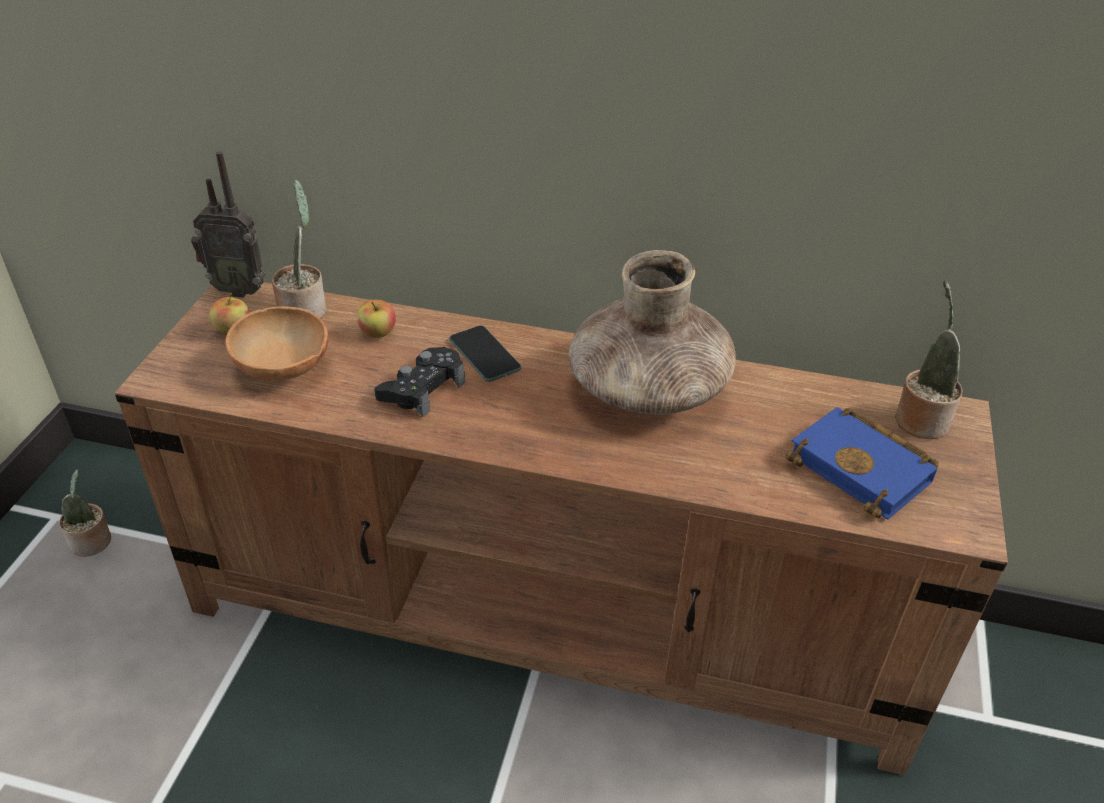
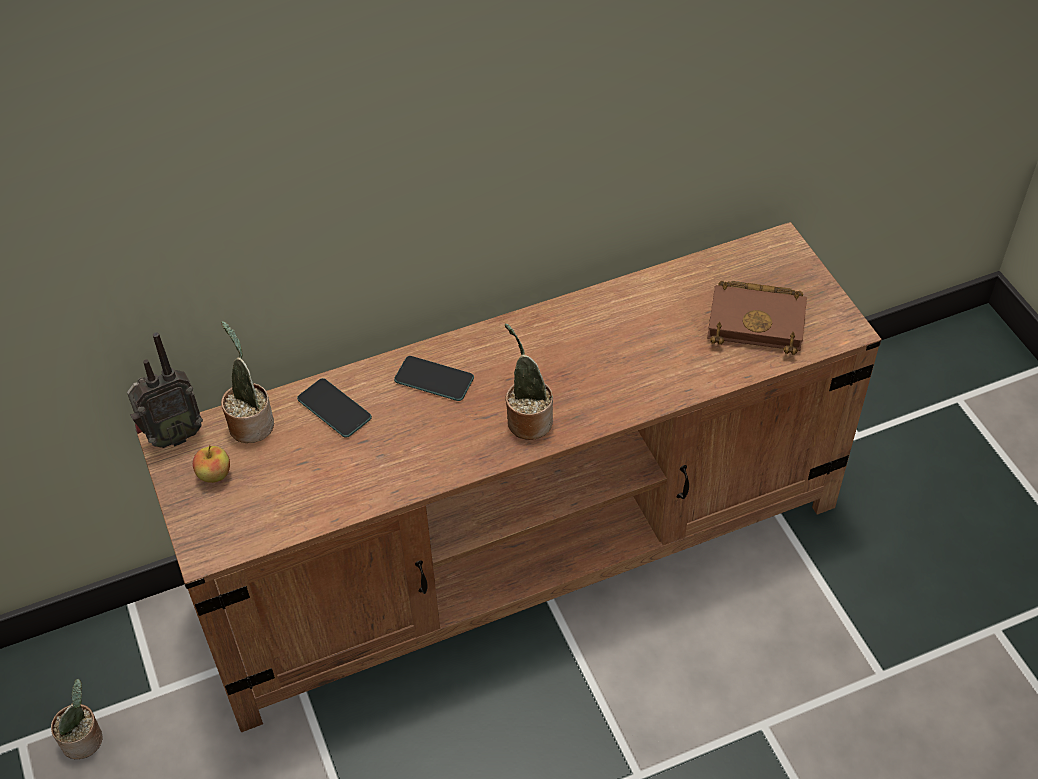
camera: 35 degrees left, 10 degrees up
brown bowl [225,306,328,381] -> none
apple [357,300,396,338] -> phone [297,378,372,438]
black game controller [375,347,465,417] -> none
brown vase [569,250,736,415] -> none
blue book [786,407,939,520] -> brown book [707,281,807,355]
potted plant [895,280,963,439] -> potted plant moved to [505,324,553,440]

